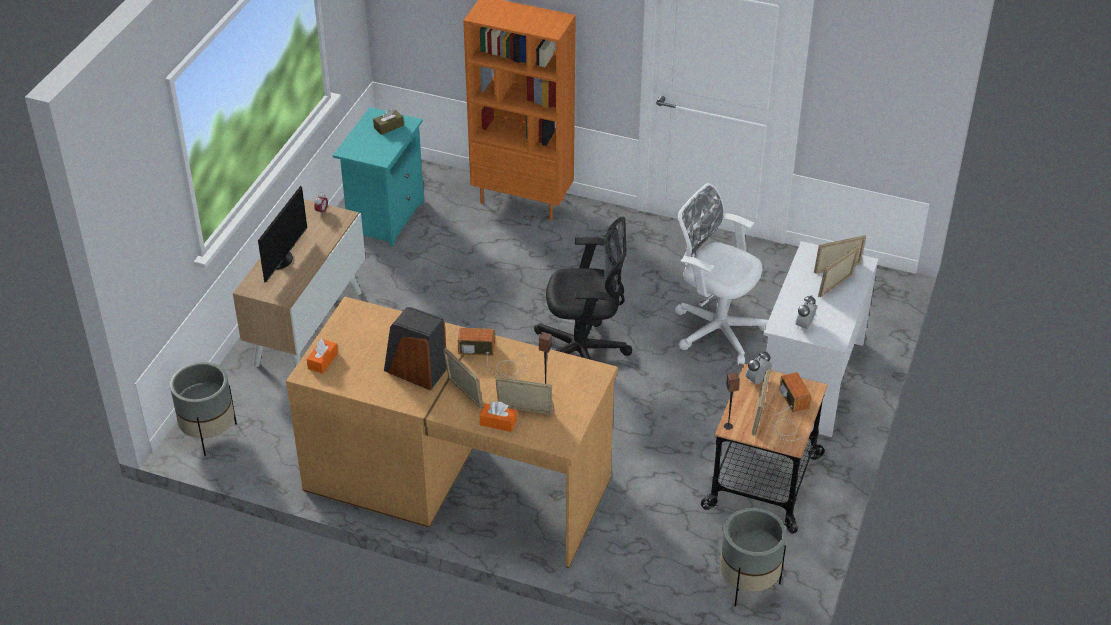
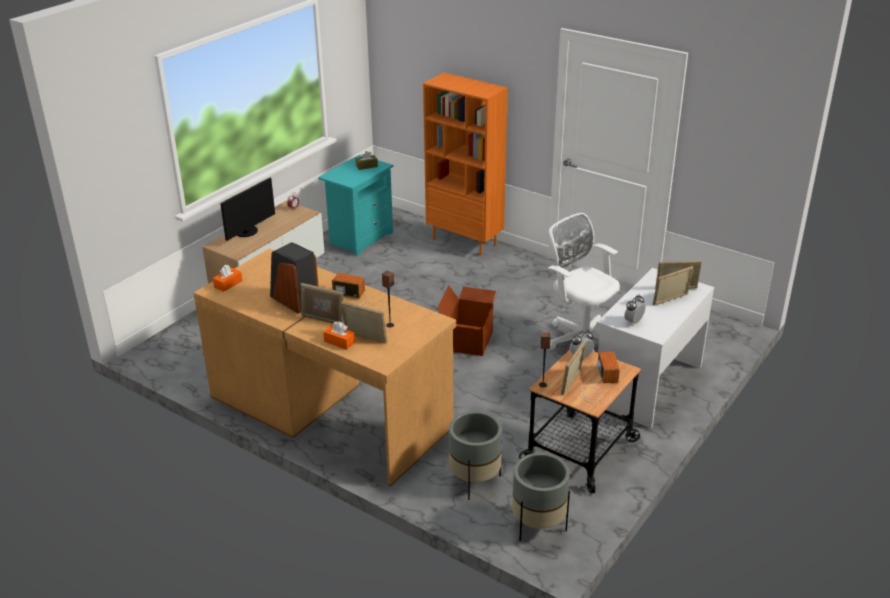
camera: 15 degrees right, 10 degrees down
grey planter [170,362,237,456] -> grey planter moved to [449,411,502,500]
picture frame [443,348,483,408] -> picture frame turned 135 degrees clockwise [301,283,344,324]
black office chair [534,217,632,360] -> cardboard box [437,286,499,356]

